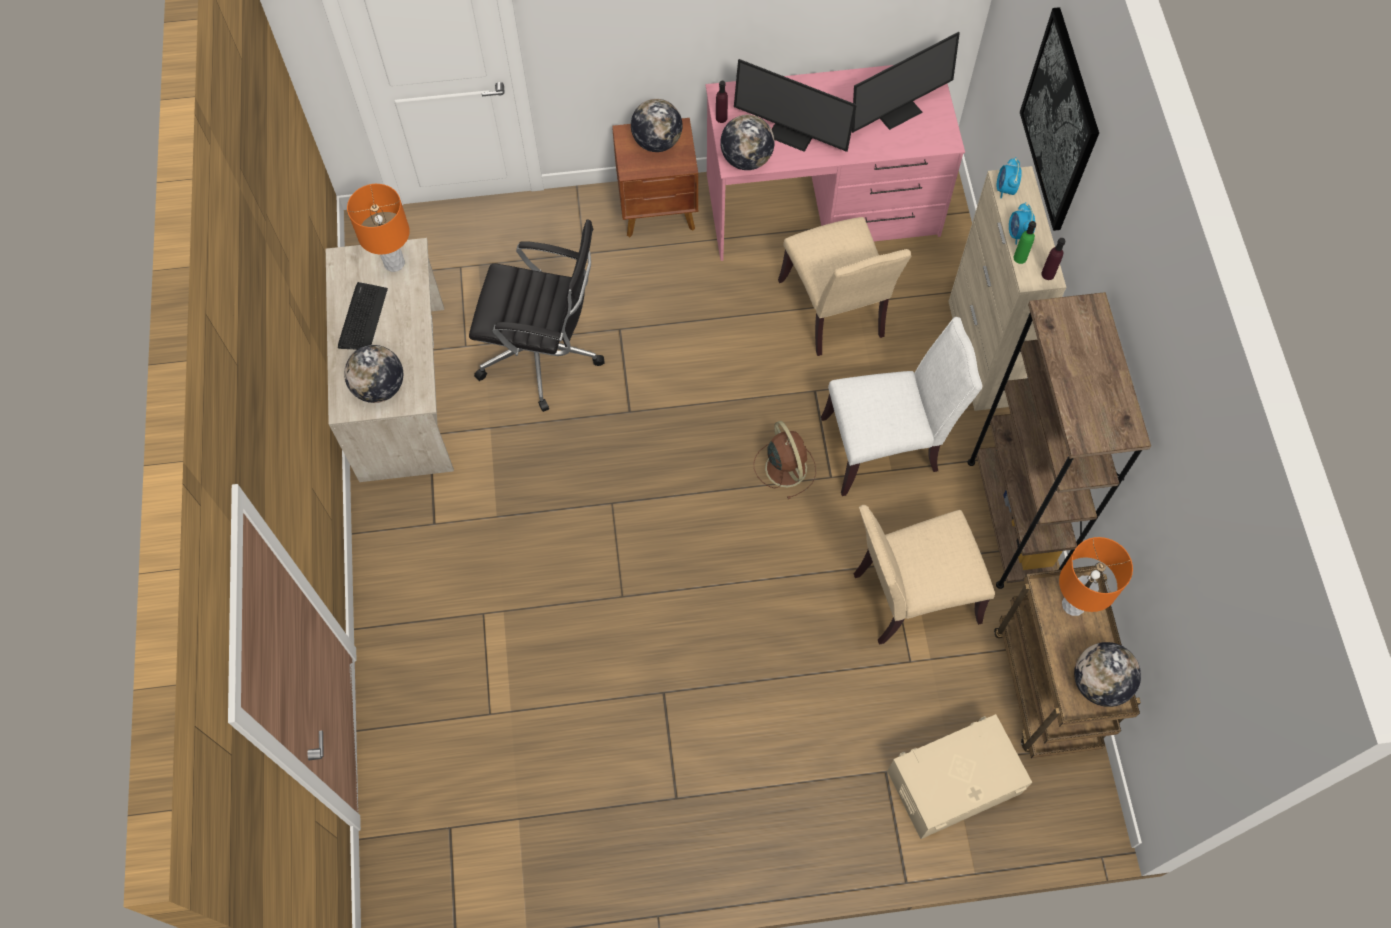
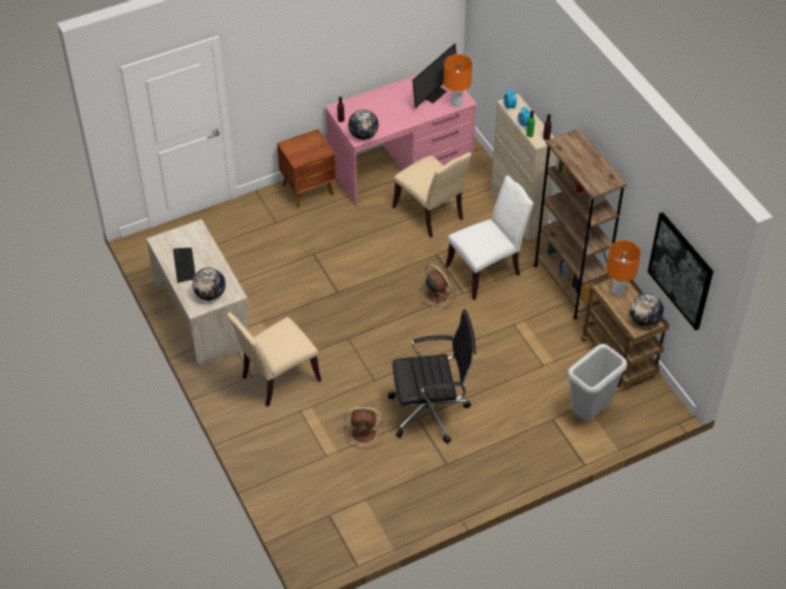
camera: 20 degrees left, 15 degrees down
orange table lamp [347,184,410,272] -> orange table lamp moved to [444,54,472,108]
black office chair [469,220,605,412] -> black office chair moved to [388,309,476,443]
globe [631,99,682,152] -> none
monitor [734,59,857,152] -> none
beige chair [854,505,995,645] -> beige chair moved to [227,313,322,407]
beige storage box [887,714,1032,839] -> grey trash can [567,344,627,421]
picture [1020,7,1099,231] -> picture moved to [648,212,713,330]
none -> brown fan [344,406,384,449]

